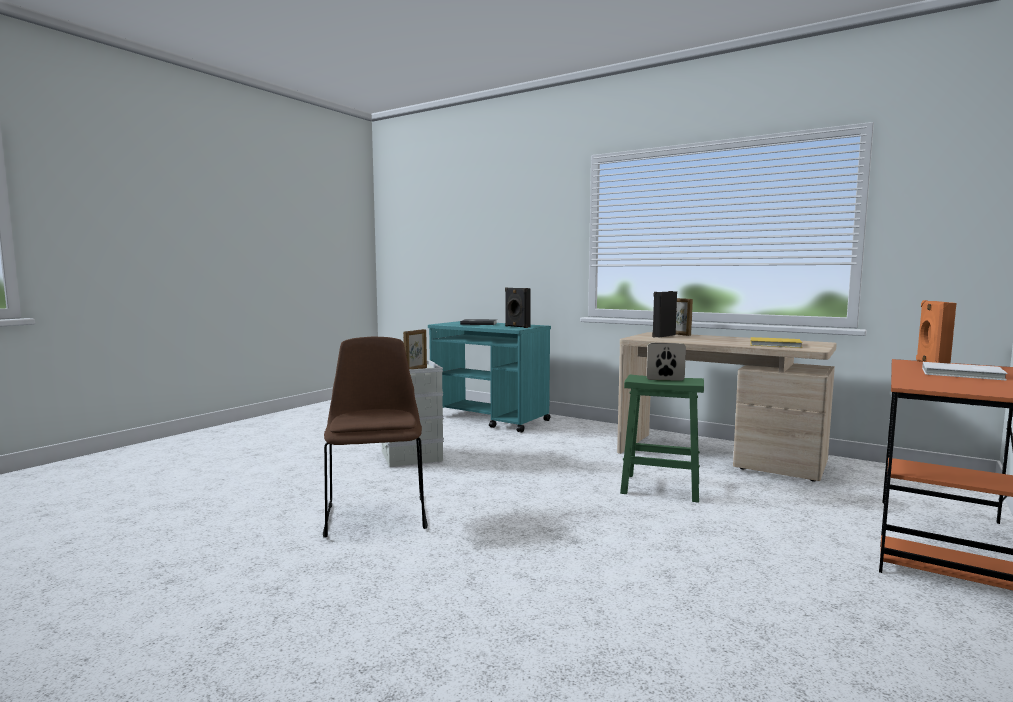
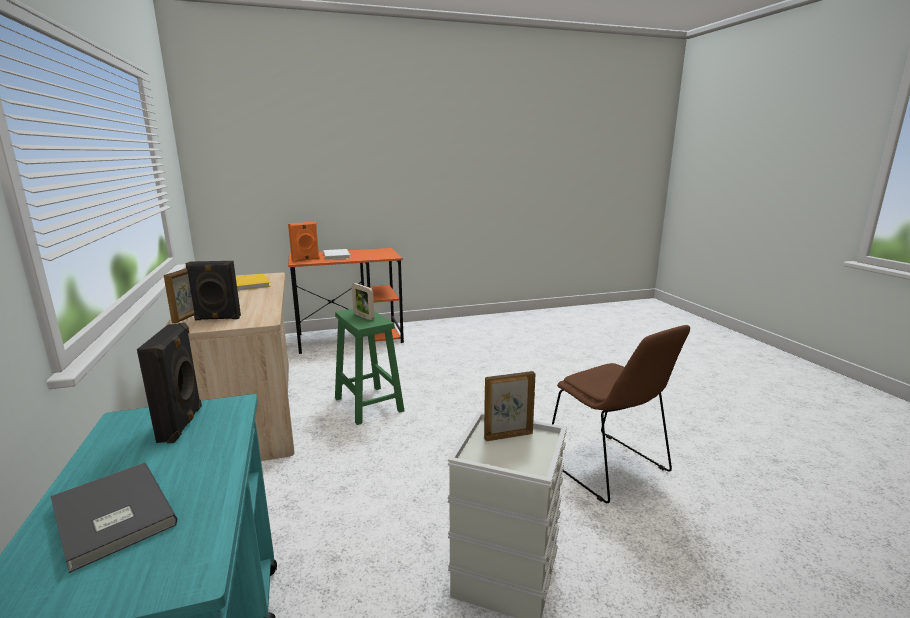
camera: 140 degrees left, 10 degrees up
brown chair [323,337,428,538] -> brown chair turned 60 degrees counterclockwise [552,325,690,503]

